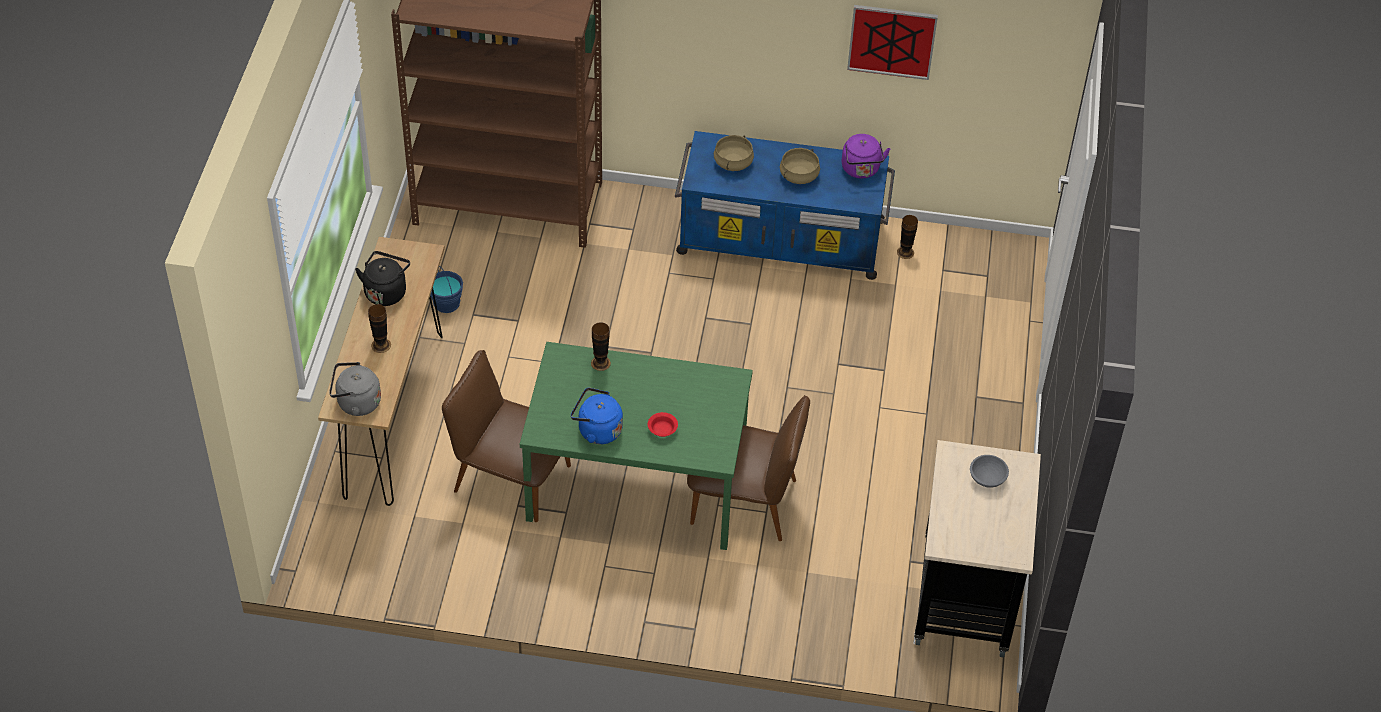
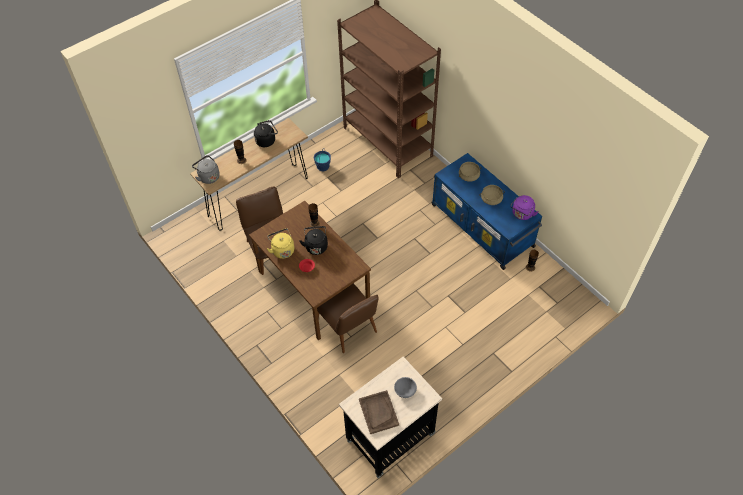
camera: 45 degrees right, 5 degrees up
green dining table [520,342,753,550] -> brown dining table [249,201,371,340]
blue kettle [571,387,623,444] -> yellow kettle [267,228,294,259]
picture [847,5,938,80] -> none
none -> black kettle [299,226,328,255]
none -> brown tray [359,390,399,434]

